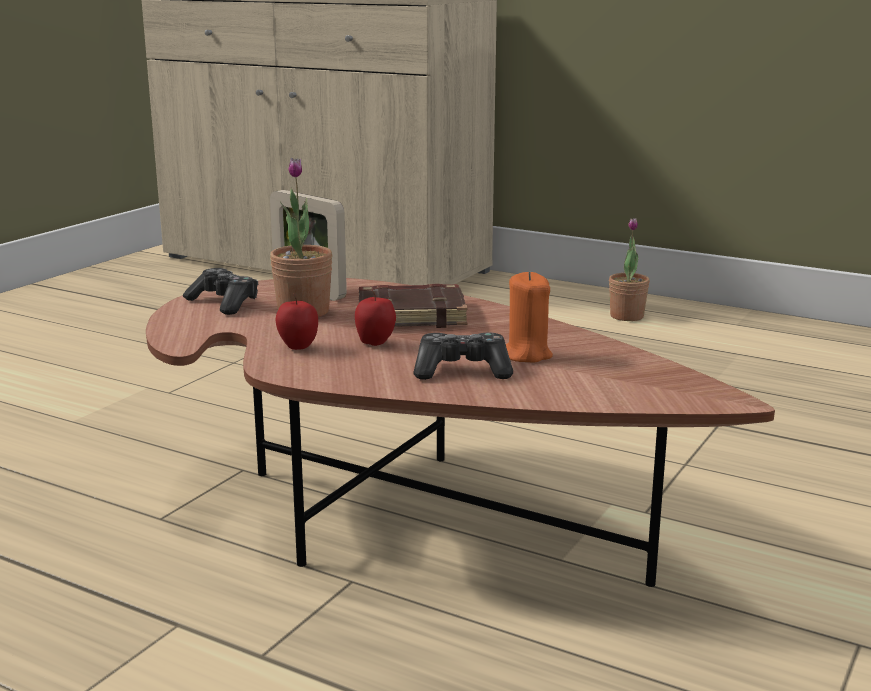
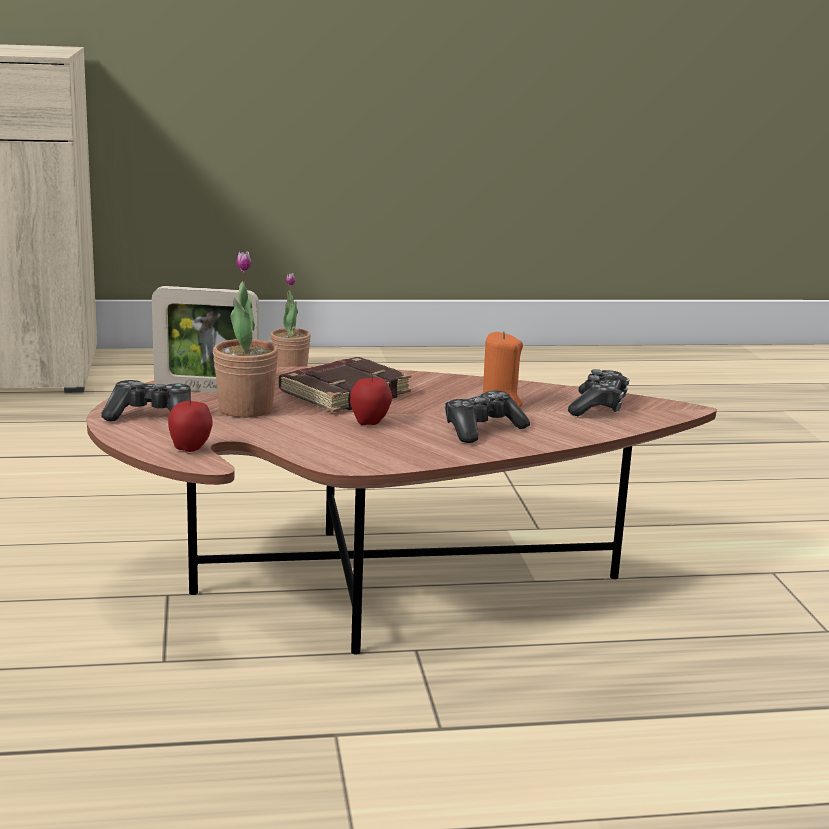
camera: 40 degrees left, 0 degrees up
apple [276,293,318,350] -> apple moved to [168,394,213,452]
none -> game controller [568,369,629,416]

